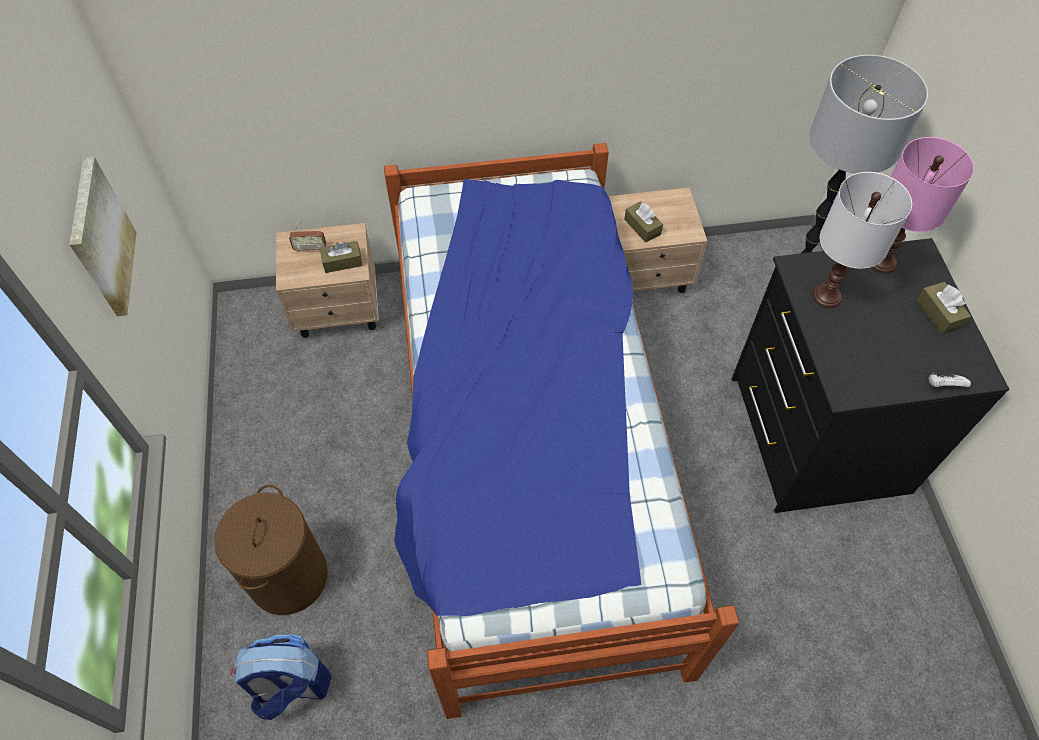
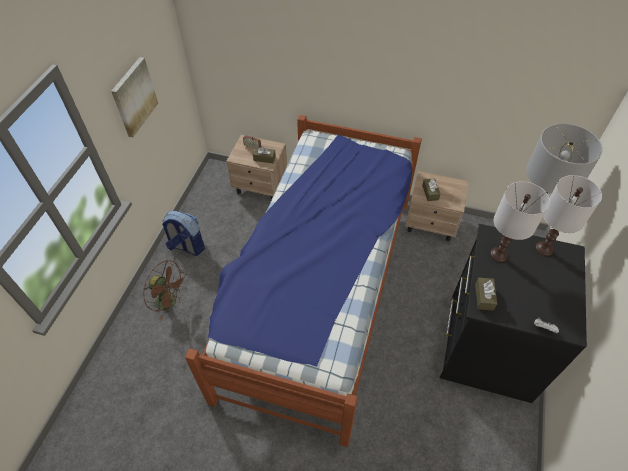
camera: 25 degrees right, 5 degrees down
brown laundry basket [214,485,328,615] -> brown fan [143,260,187,320]
backpack [231,634,332,720] -> backpack moved to [162,211,205,256]
pink table lamp [871,137,974,273] -> white table lamp [535,175,602,256]
brown tissue box [917,282,971,335] -> brown tissue box moved to [475,277,497,311]

